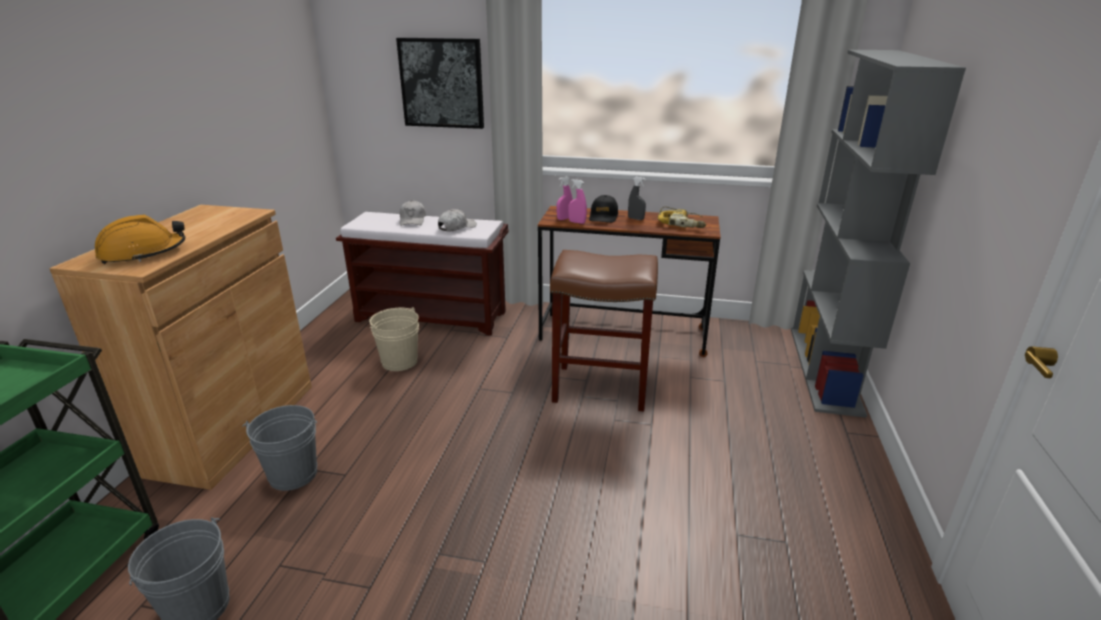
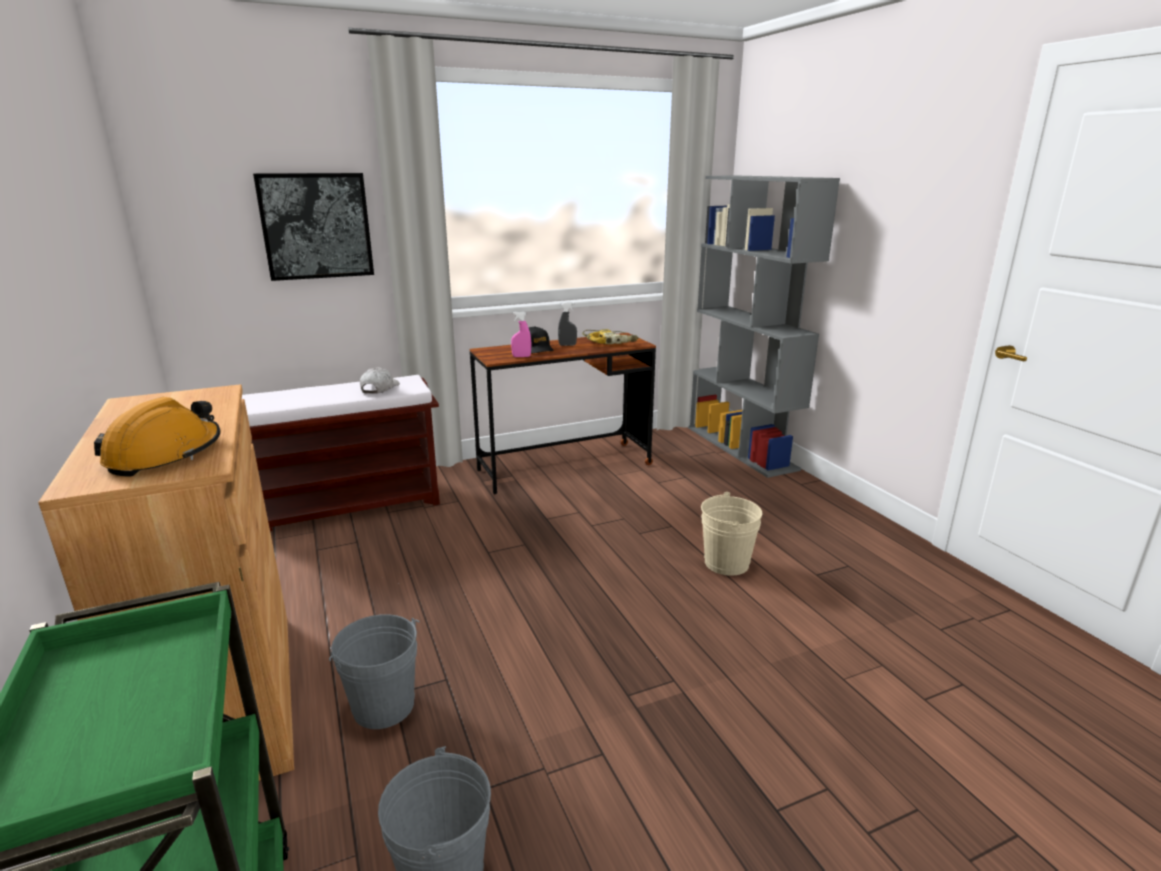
camera: 35 degrees left, 5 degrees down
beige bucket [369,307,419,371] -> beige bucket moved to [701,492,762,576]
white cap [399,200,426,226] -> none
brown stool [550,250,658,412] -> none
pink spray bottle [556,177,573,220] -> none

